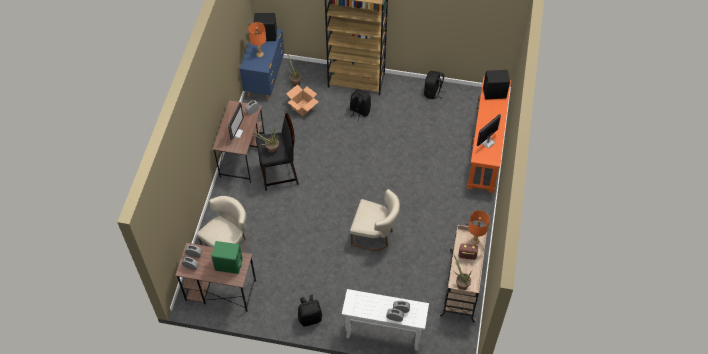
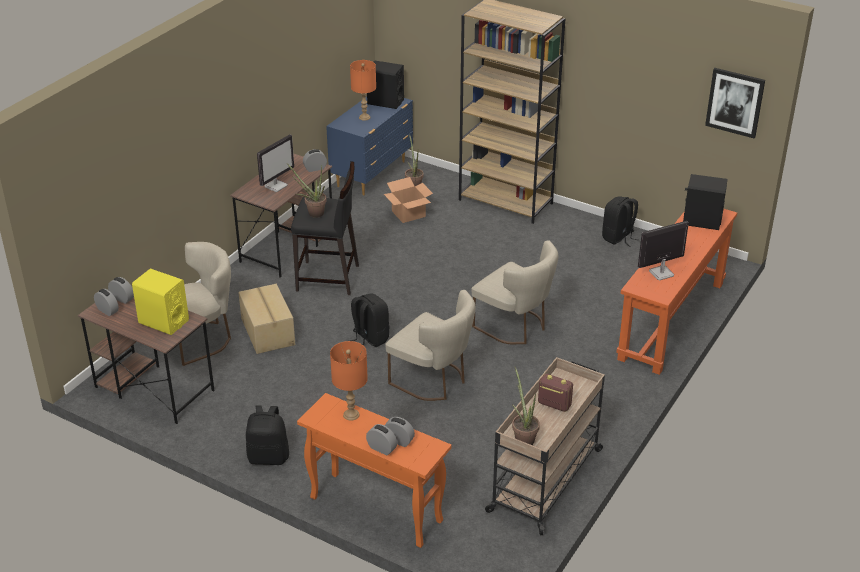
camera: 20 degrees right, 20 degrees down
green speaker [210,241,243,274] -> yellow speaker [132,269,189,335]
white console table [342,289,429,351] -> orange console table [297,393,452,548]
black backpack [350,89,371,121] -> black backpack moved to [350,293,389,347]
orange table lamp [468,210,490,245] -> orange table lamp moved to [330,341,368,421]
none -> cardboard box [238,284,295,354]
none -> beige chair [471,240,558,344]
none -> picture [705,68,765,138]

